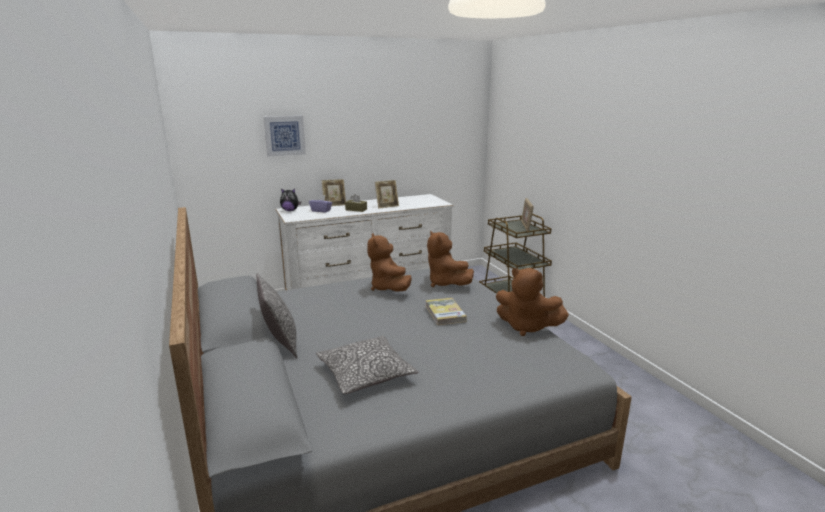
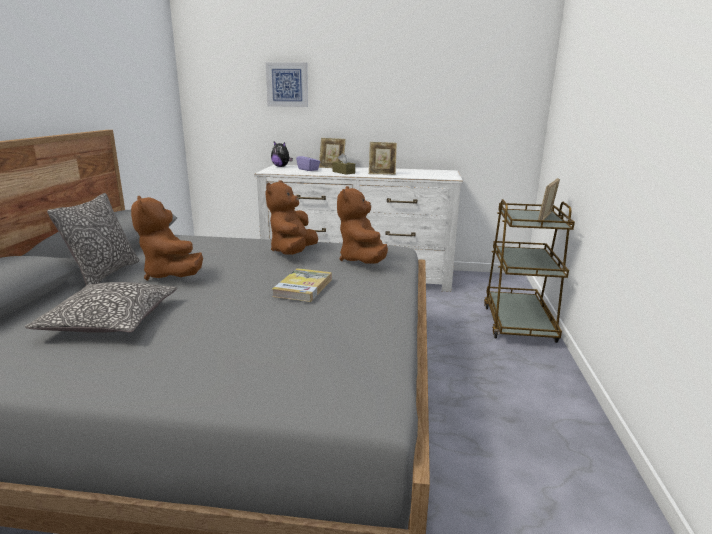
camera: 30 degrees right, 0 degrees up
brown plush toy [496,268,569,336] -> brown plush toy moved to [131,196,203,280]

